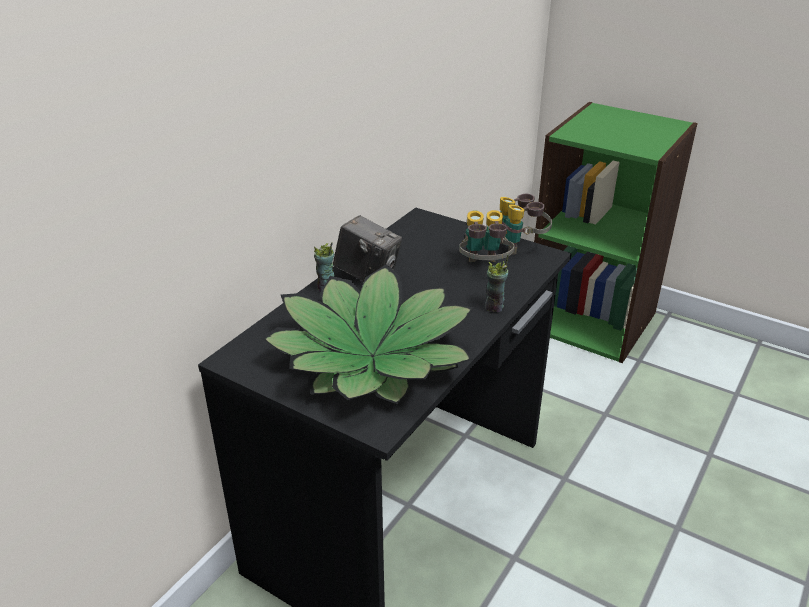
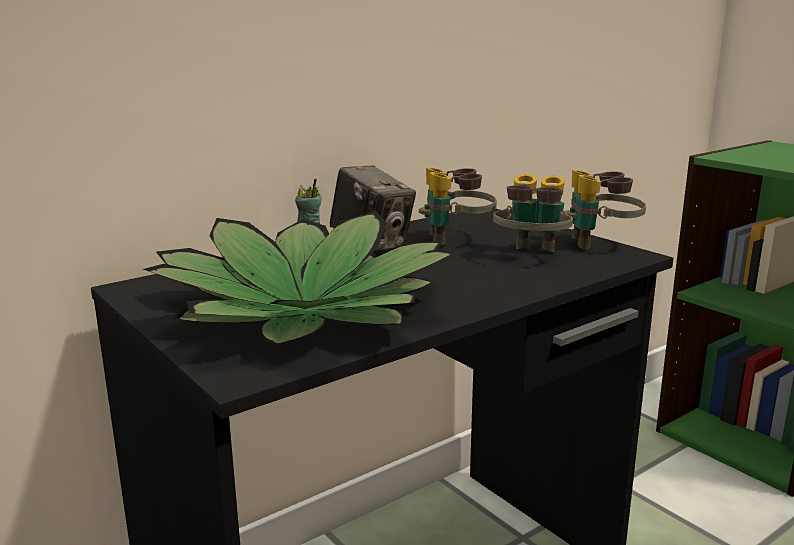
camera: 20 degrees right, 15 degrees down
cup [485,255,508,312] -> none
none -> binoculars [419,167,497,245]

